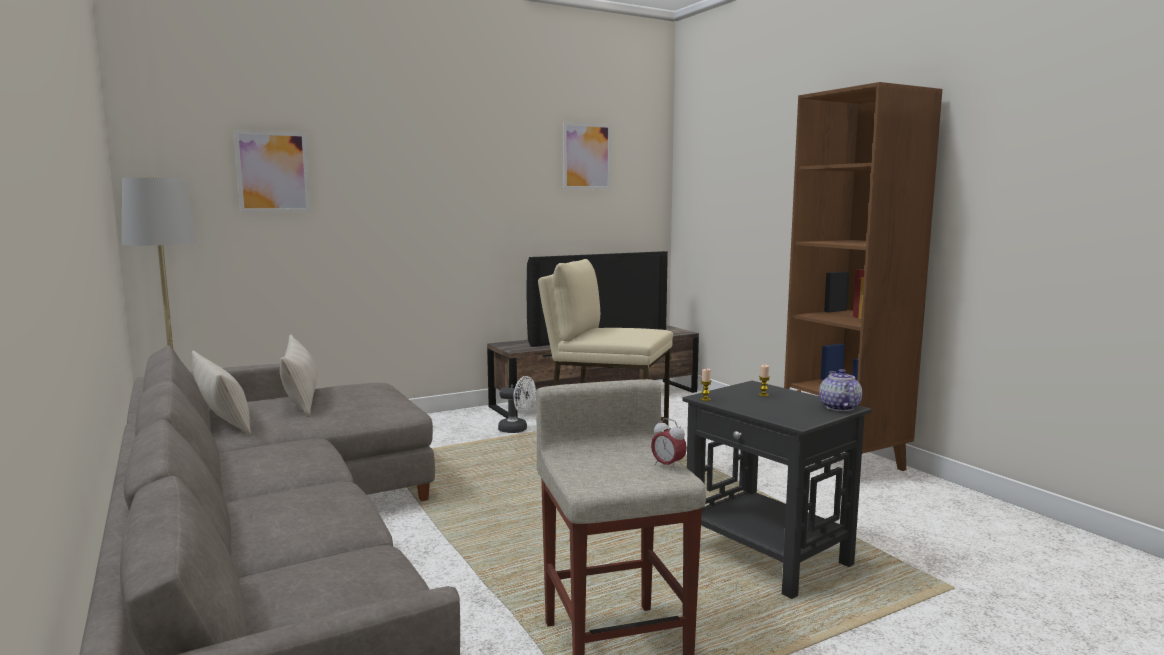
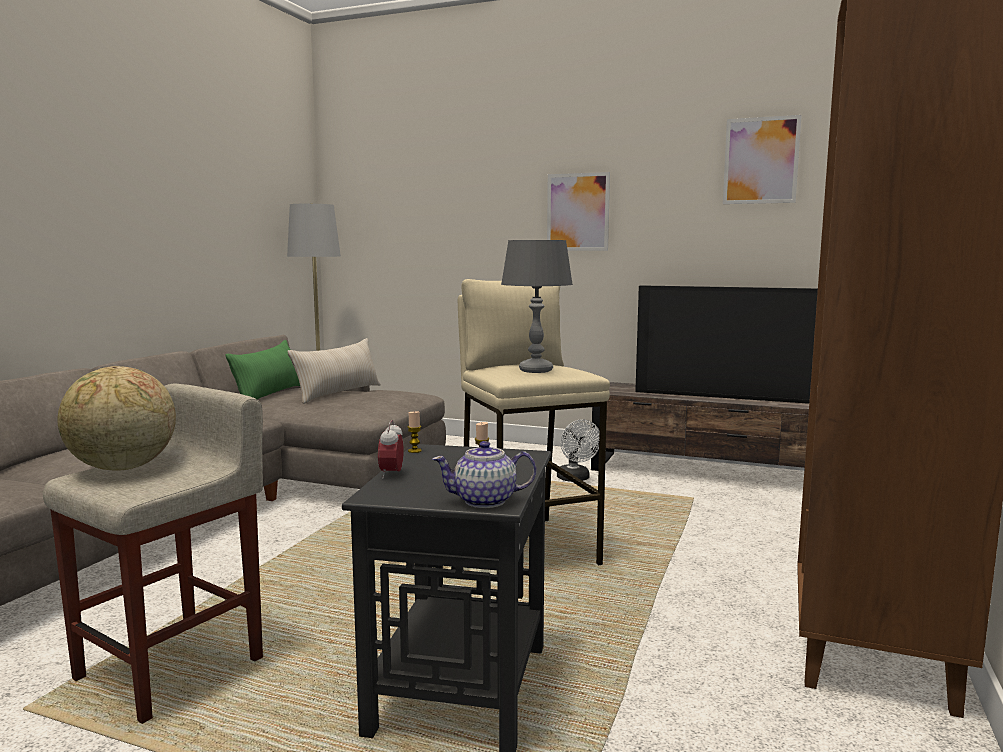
camera: 50 degrees right, 0 degrees up
beige pillow [192,351,251,435] -> green pillow [226,340,300,399]
picture [234,130,310,212] -> picture moved to [547,172,610,251]
alarm clock [651,418,687,471] -> alarm clock moved to [378,420,404,479]
teapot [819,369,862,411] -> teapot turned 150 degrees counterclockwise [432,441,536,508]
none -> globe [57,366,176,471]
none -> grey table lamp [501,240,573,373]

